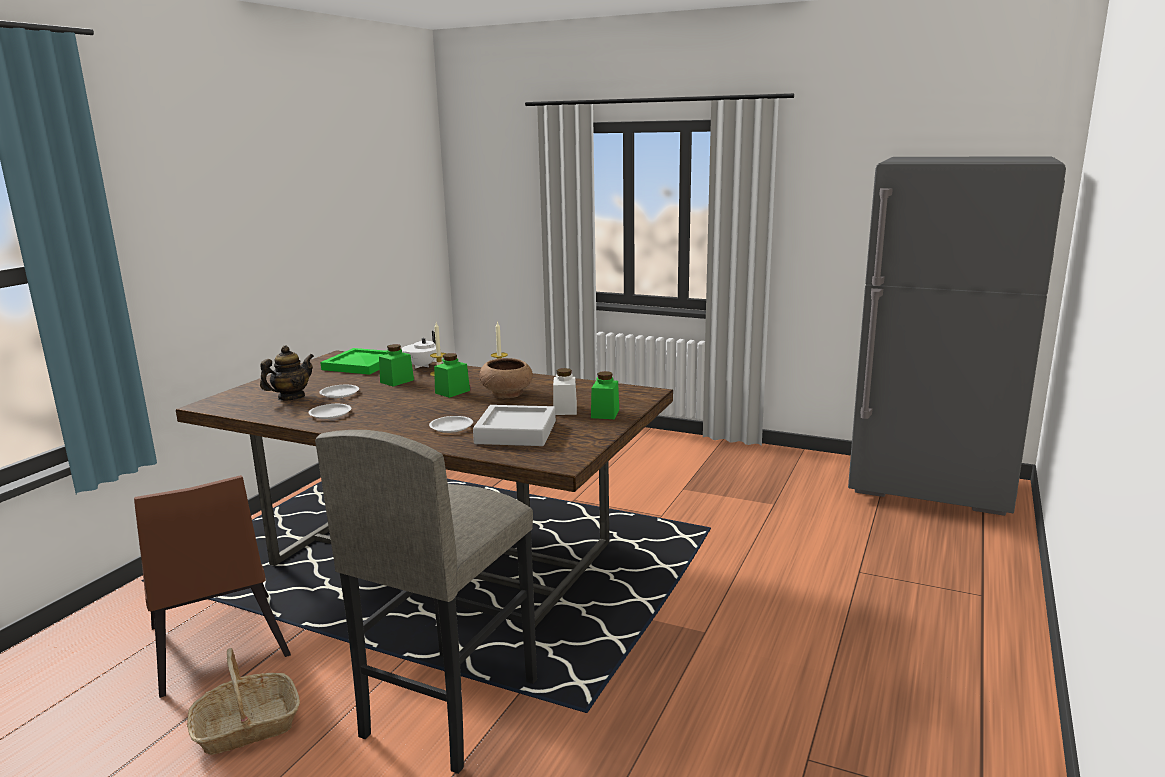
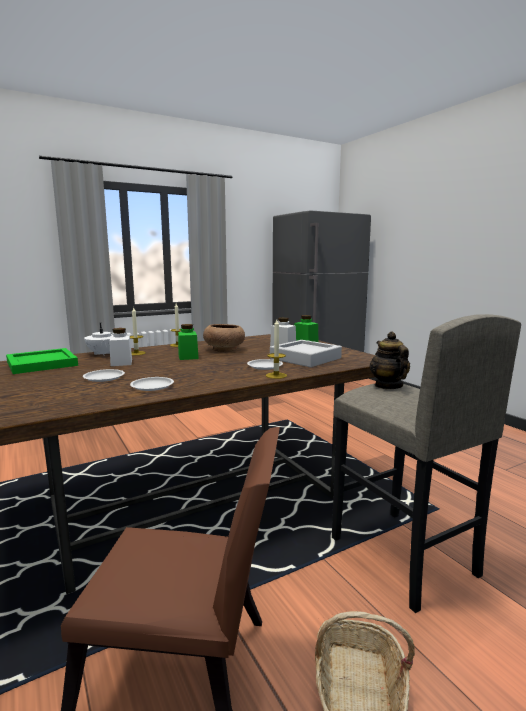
camera: 55 degrees left, 5 degrees down
teapot [260,345,314,401] -> teapot moved to [370,332,410,389]
green jar [379,344,414,387] -> white jar [109,328,132,366]
none -> candle [266,319,287,379]

